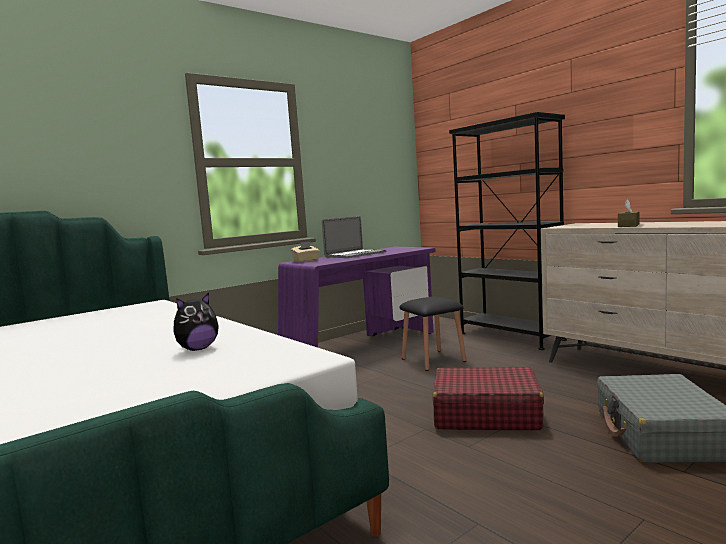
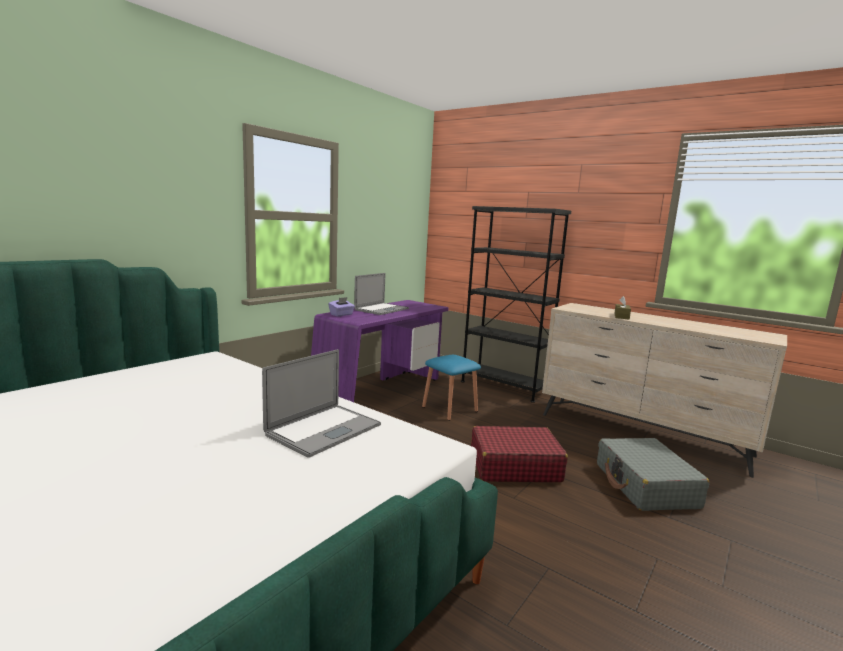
camera: 15 degrees left, 5 degrees up
plush toy [173,293,219,351] -> laptop [262,349,381,458]
beige tissue box [291,241,320,262] -> purple tissue box [328,297,355,317]
black stool [399,297,467,371] -> blue stool [422,355,481,421]

